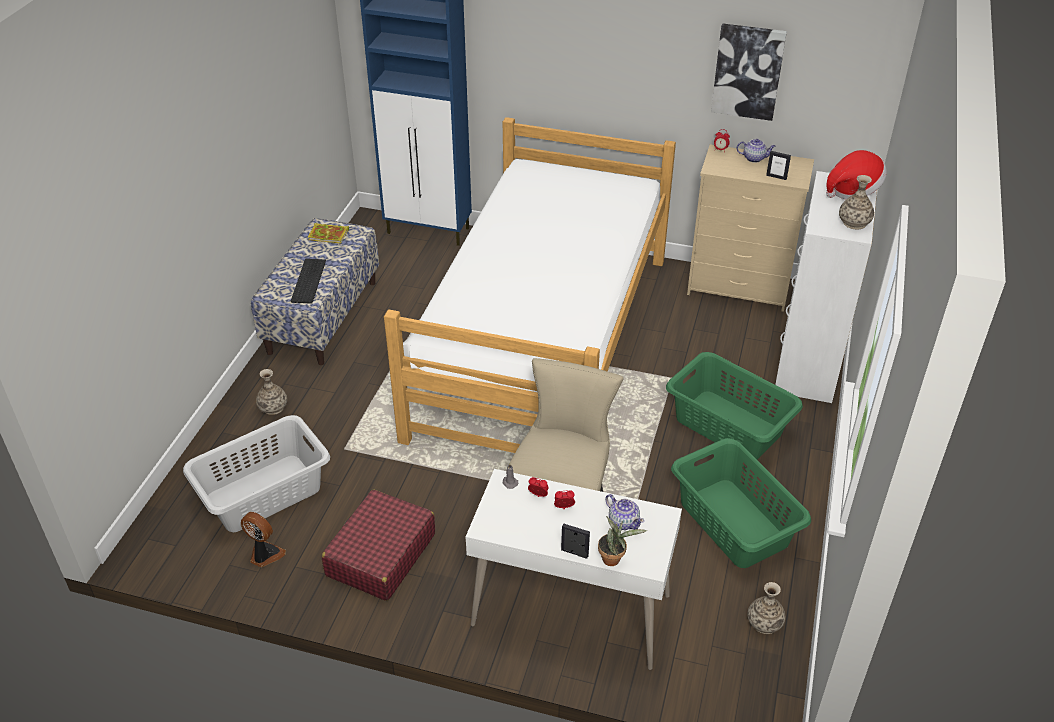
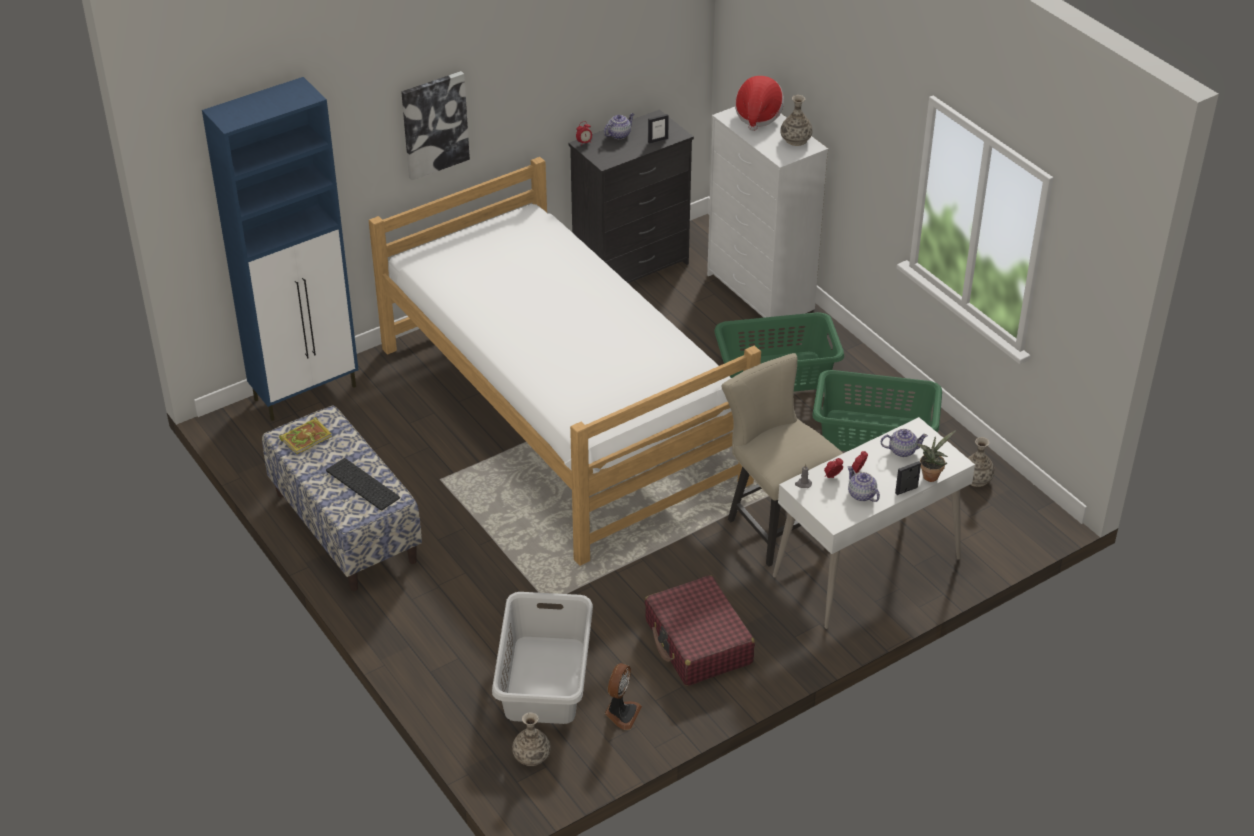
camera: 50 degrees left, 0 degrees up
fan [241,512,286,567] -> fan turned 135 degrees clockwise [605,663,642,730]
vase [256,369,287,415] -> vase moved to [512,712,551,766]
beige dresser [687,144,814,312] -> black dresser [569,109,694,283]
picture [711,23,787,121] -> picture moved to [401,71,470,180]
none -> teapot [848,466,880,502]

